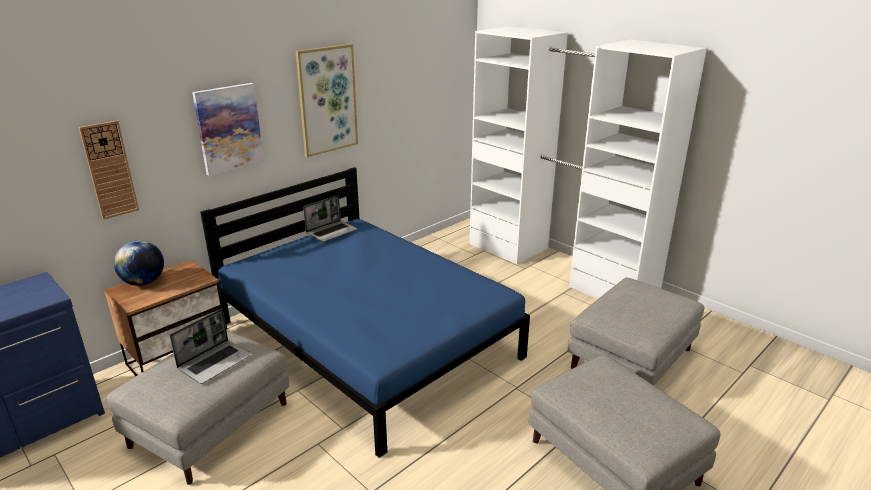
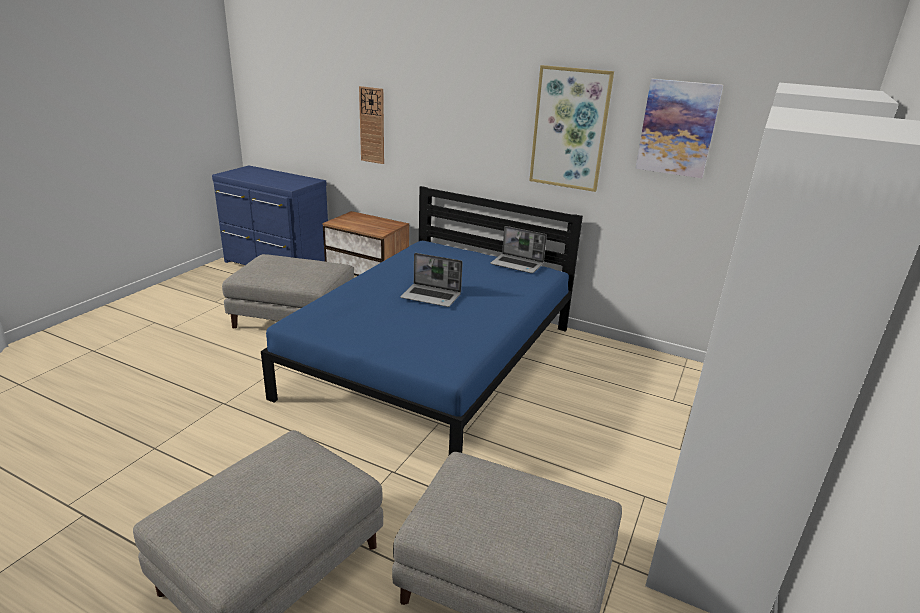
camera: 70 degrees right, 0 degrees up
globe [114,240,164,286] -> none
laptop [170,309,252,384] -> laptop moved to [400,253,463,307]
picture [192,83,264,176] -> picture moved to [635,79,723,178]

